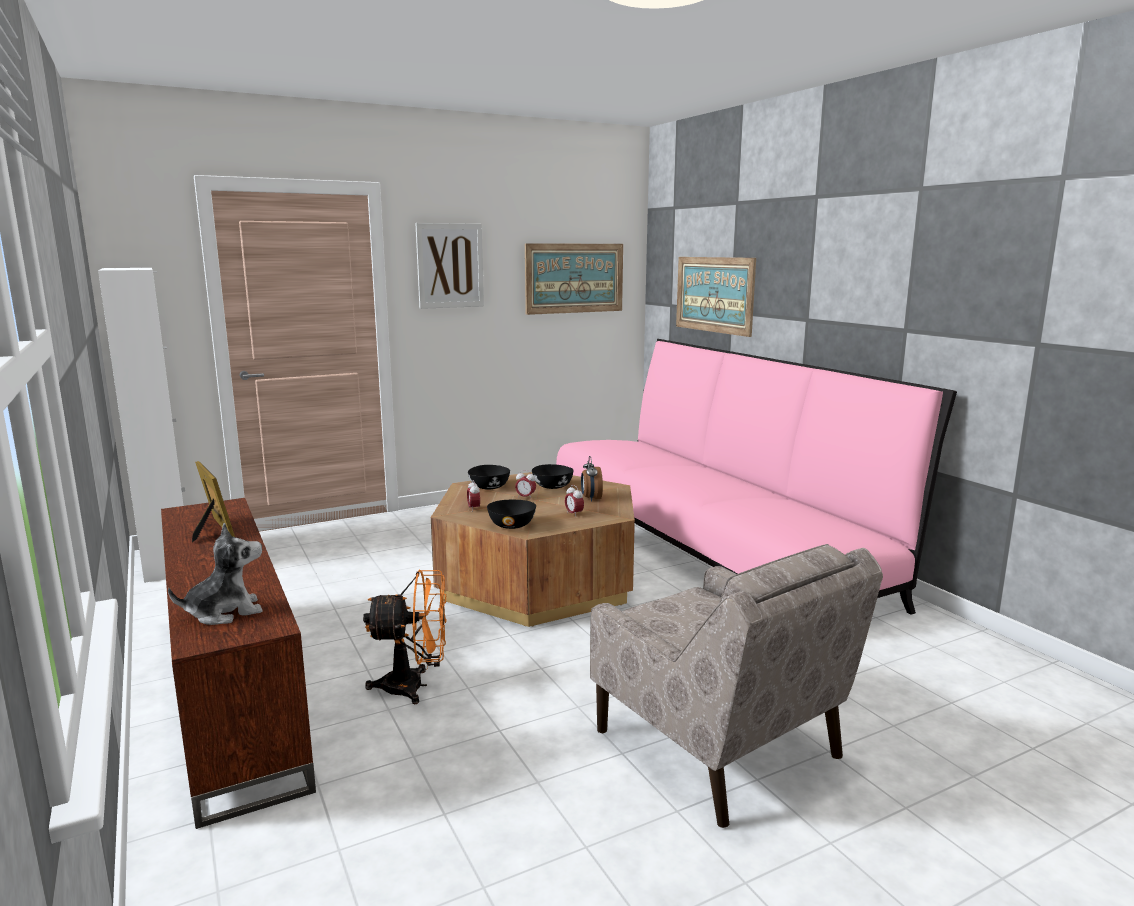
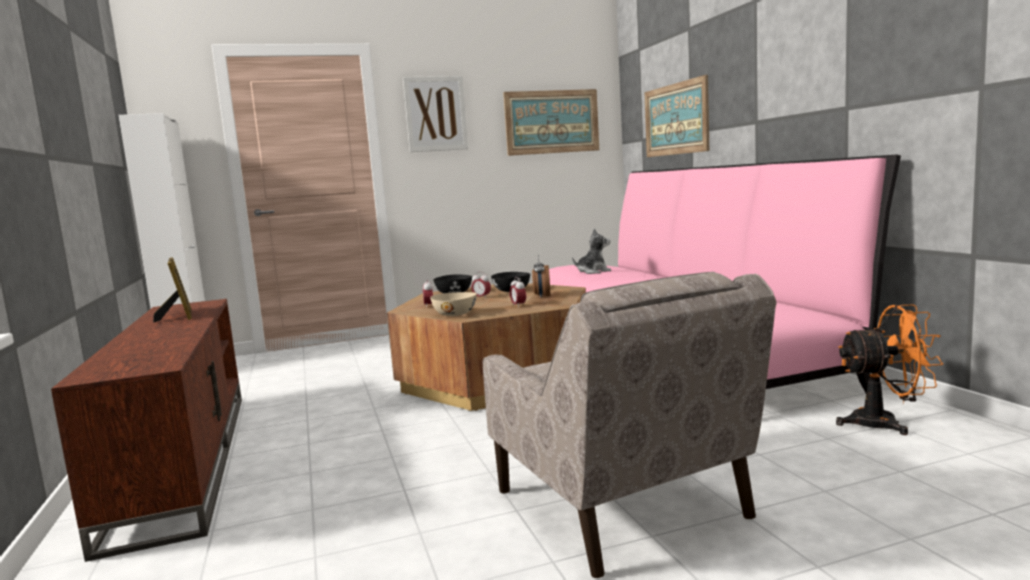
camera: 10 degrees right, 5 degrees down
plush toy [168,523,262,625] -> plush toy moved to [572,228,611,274]
orange fan [363,569,447,704] -> orange fan moved to [836,304,943,435]
black bowl [487,500,536,529] -> beige bowl [430,292,477,316]

